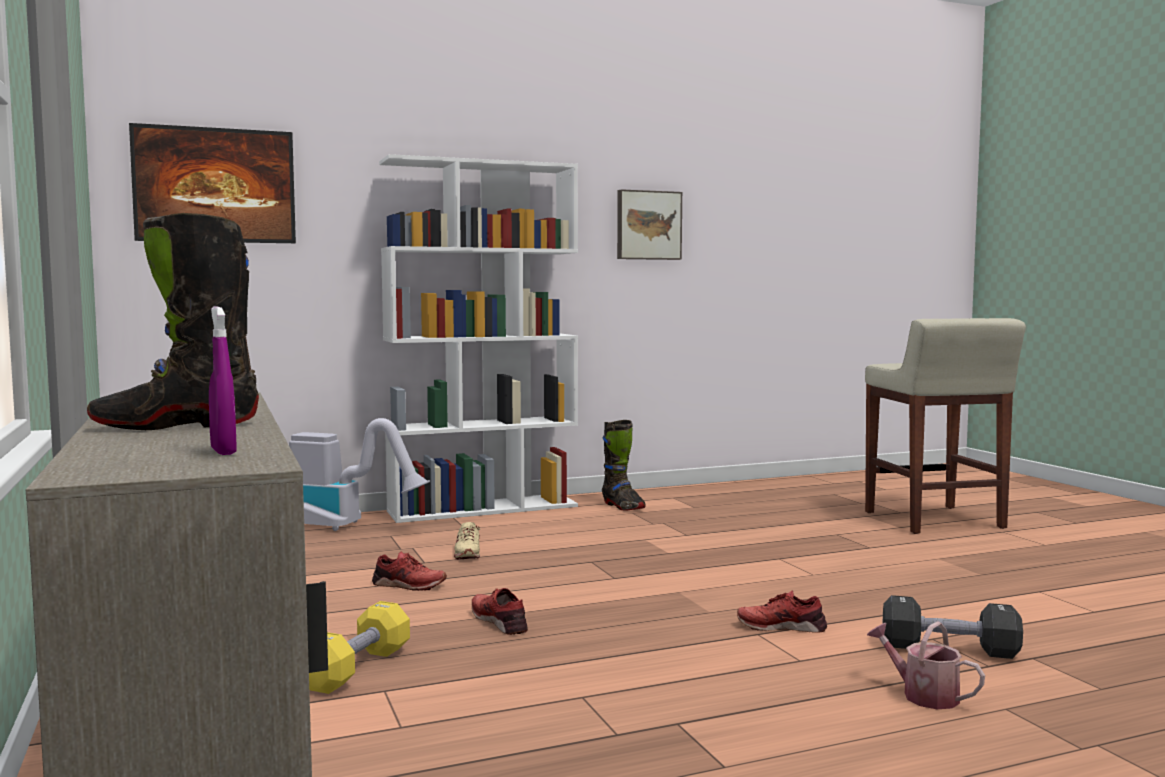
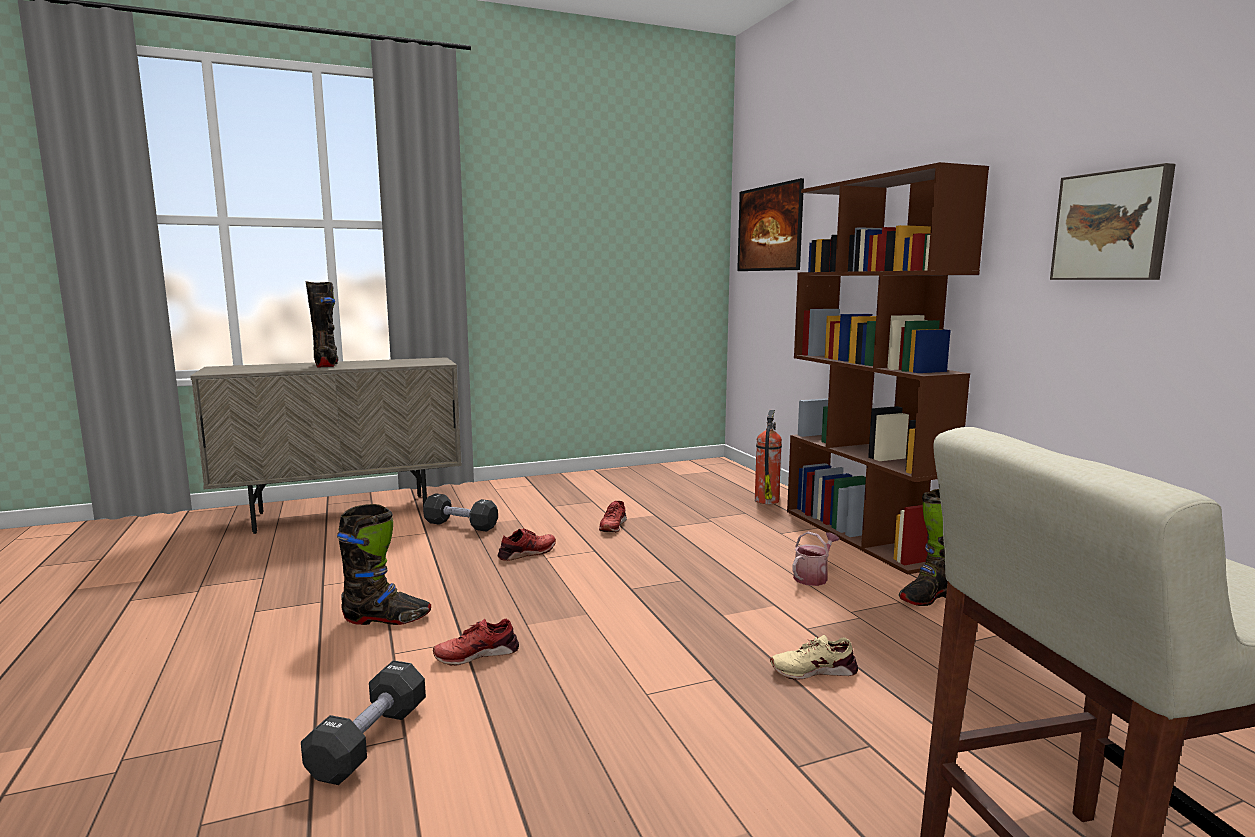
camera: 90 degrees right, 5 degrees up
purple spray bottle [209,306,237,455] -> none
vacuum cleaner [289,418,430,531] -> fire extinguisher [755,410,782,504]
yellow dumbbell [309,601,410,694] -> black dumbbell [423,493,498,532]
white bookcase [379,154,578,523] -> brown bookcase [787,162,989,575]
beige shoe [454,522,480,560] -> beige shoe moved to [770,635,858,680]
red shoe [737,591,827,633] -> red shoe turned 120 degrees counterclockwise [433,619,519,666]
watering can [867,621,985,709] -> watering can moved to [792,531,839,586]
none -> black boot [337,504,431,625]

